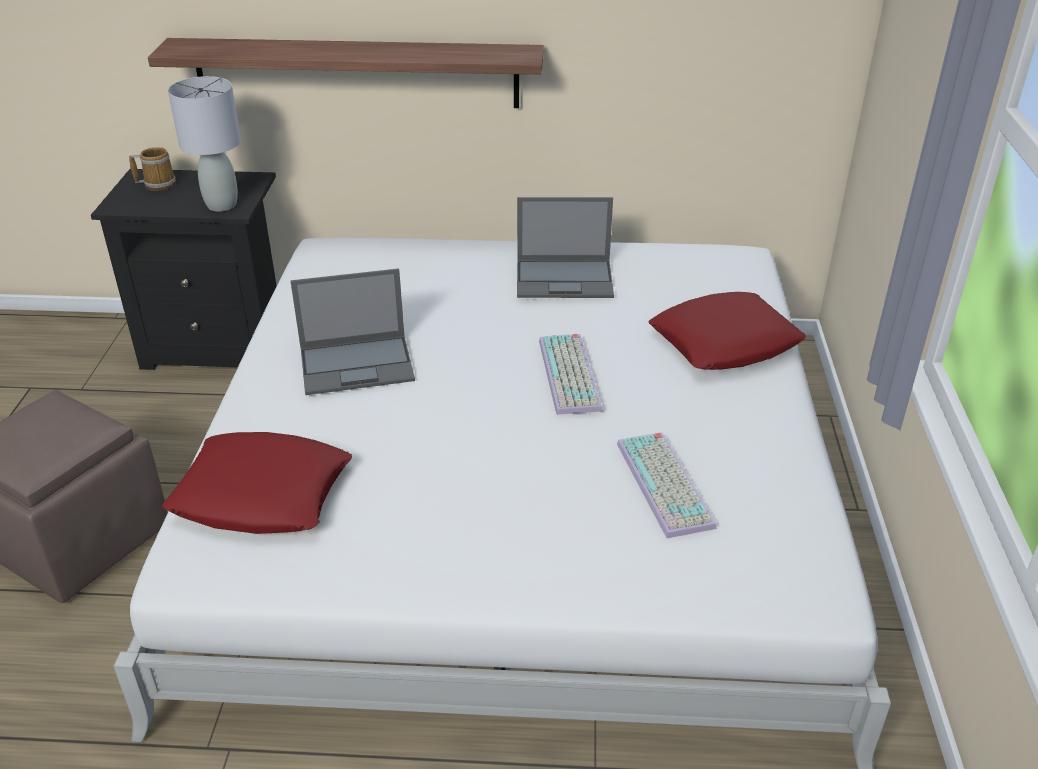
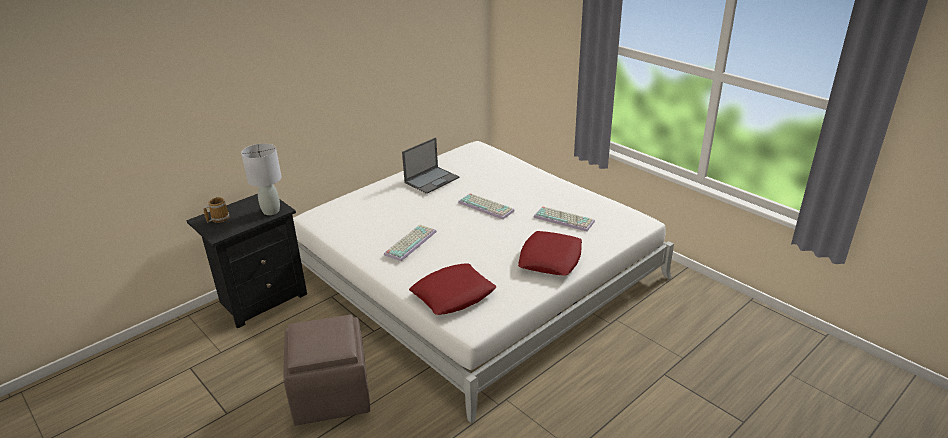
camera: 45 degrees left, 5 degrees down
shelf [148,38,544,108] -> none
laptop [291,268,415,395] -> keyboard [384,225,437,261]
red pillow [648,292,806,370] -> red pillow moved to [518,231,582,276]

